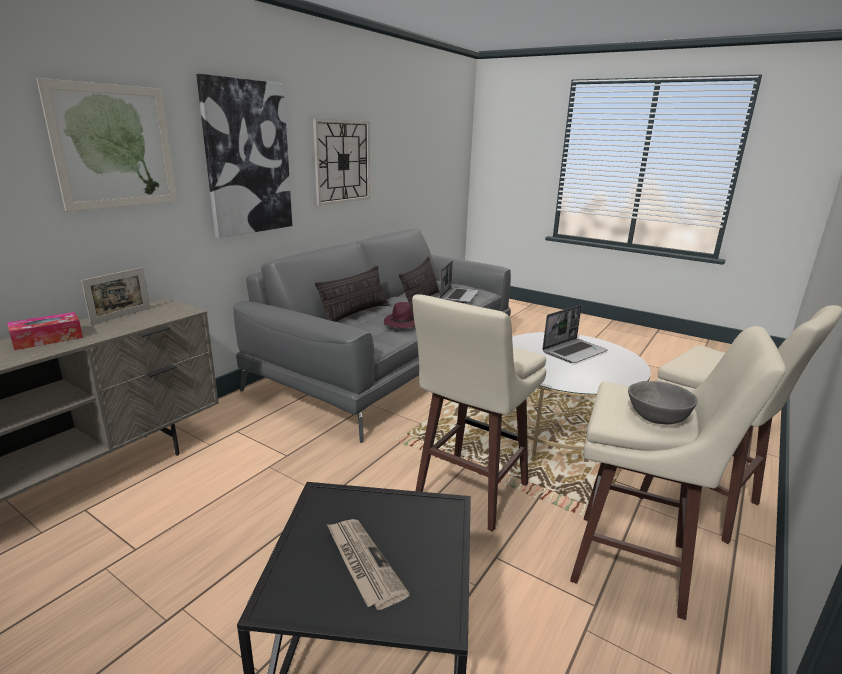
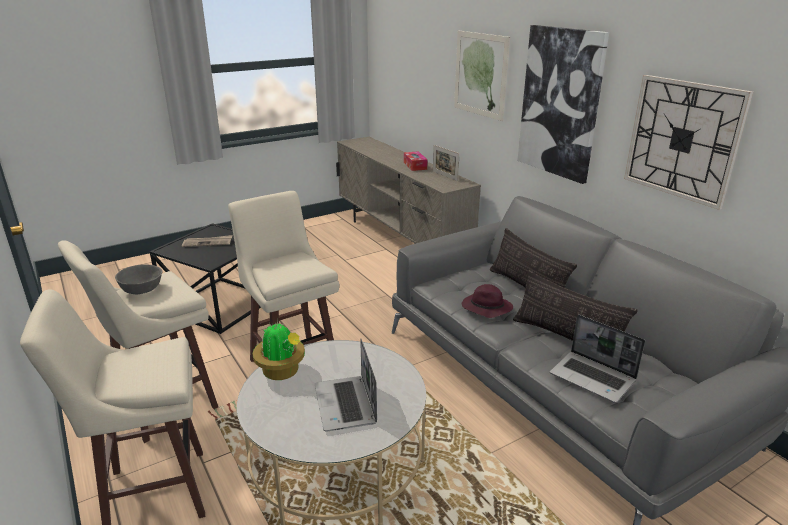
camera: 115 degrees right, 5 degrees up
none -> potted plant [253,319,305,380]

